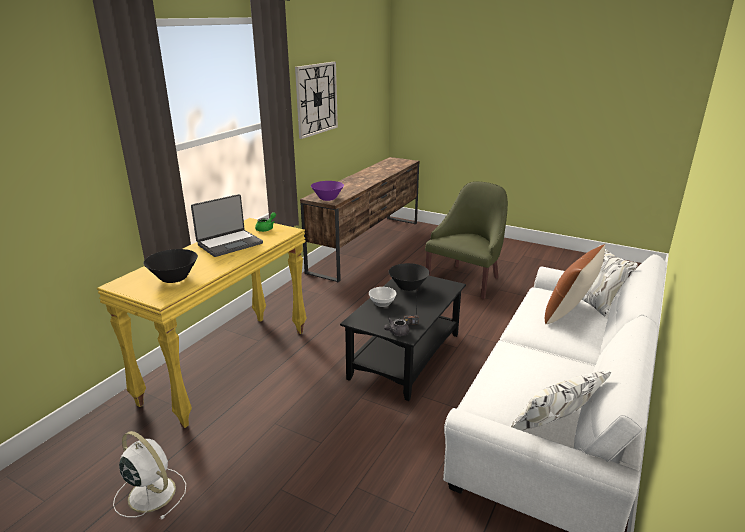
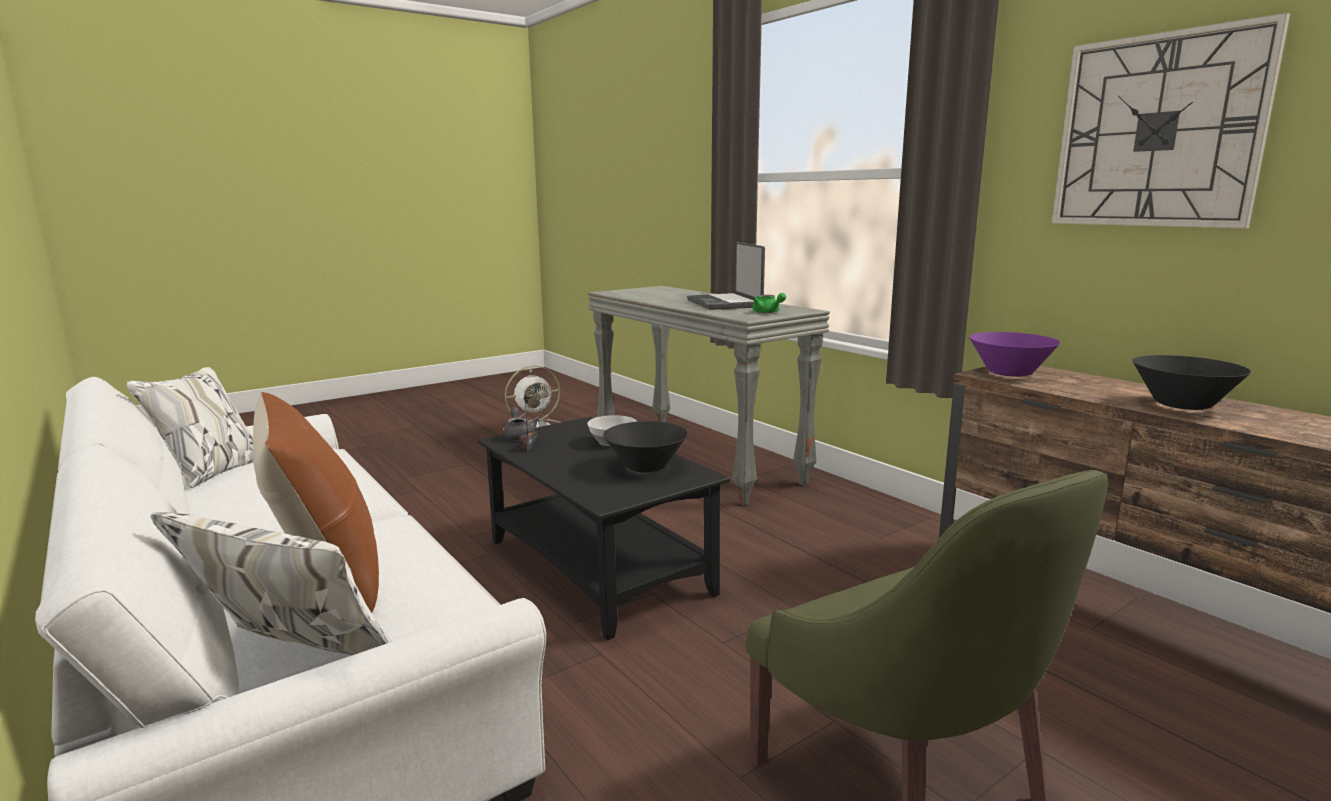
camera: 115 degrees right, 10 degrees down
yellow console table [97,218,307,428] -> grey console table [588,286,830,506]
black bowl [143,249,198,283] -> black bowl moved to [1132,355,1251,410]

